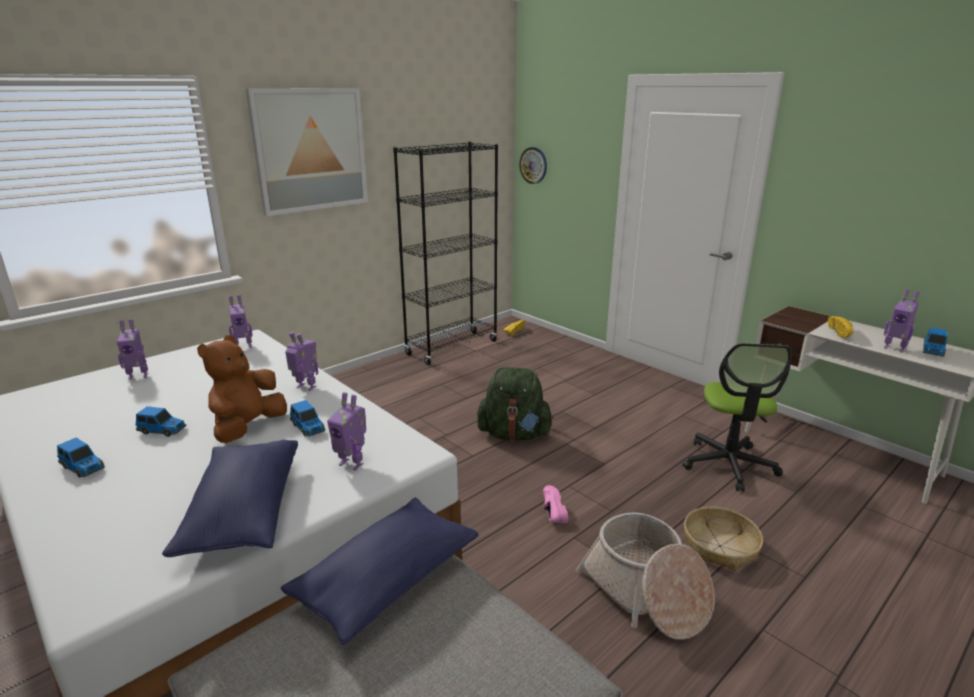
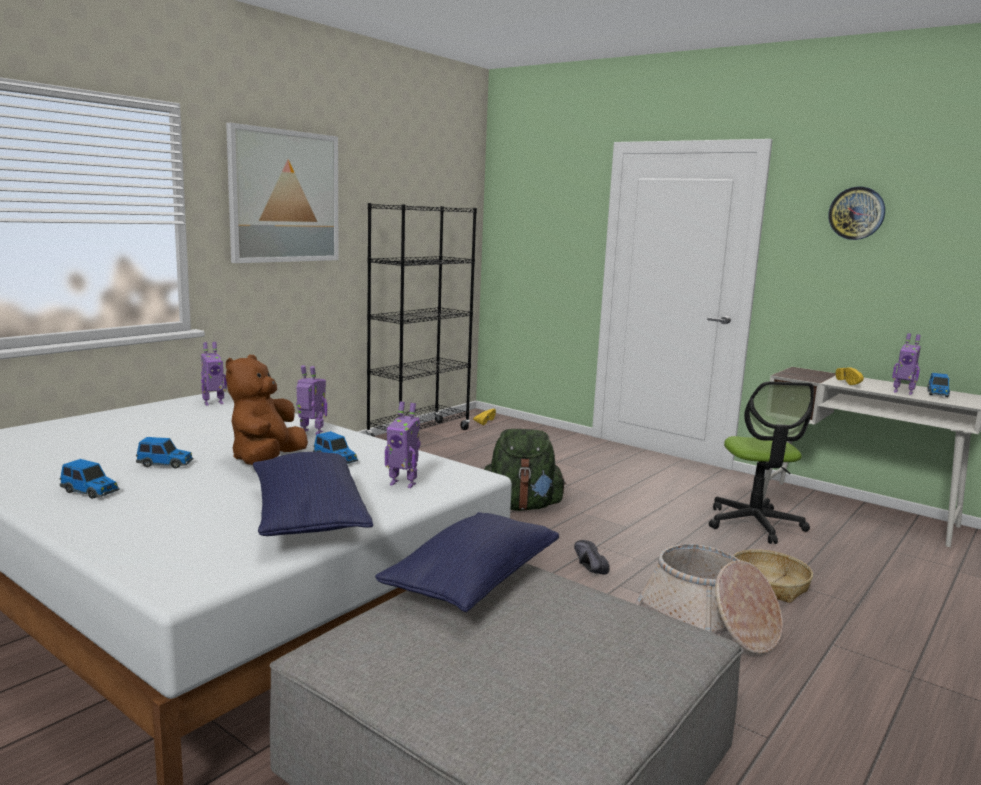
camera: 10 degrees left, 10 degrees down
toy robot [117,320,148,380] -> none
wall clock [519,147,547,184] -> wall clock moved to [828,187,885,240]
pink shoe [543,485,568,523] -> black shoe [574,540,610,574]

